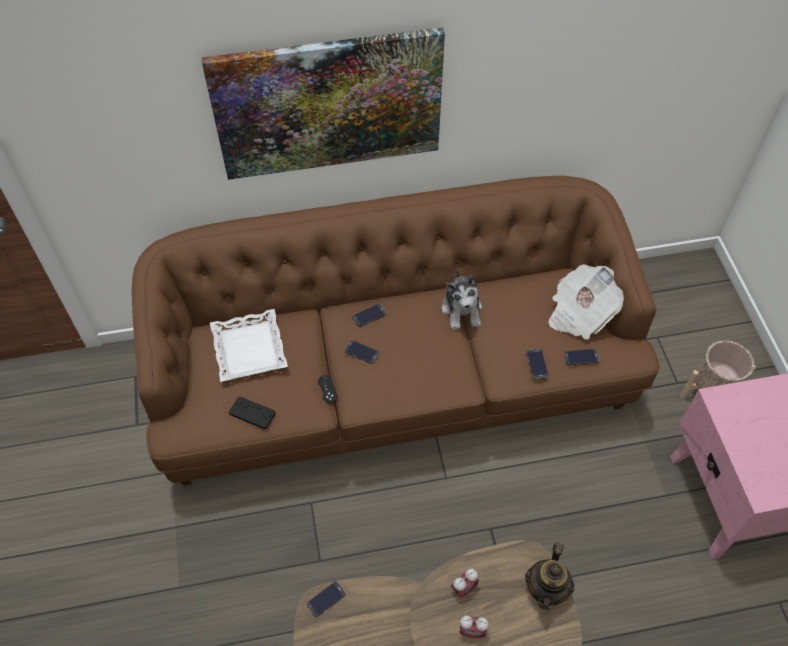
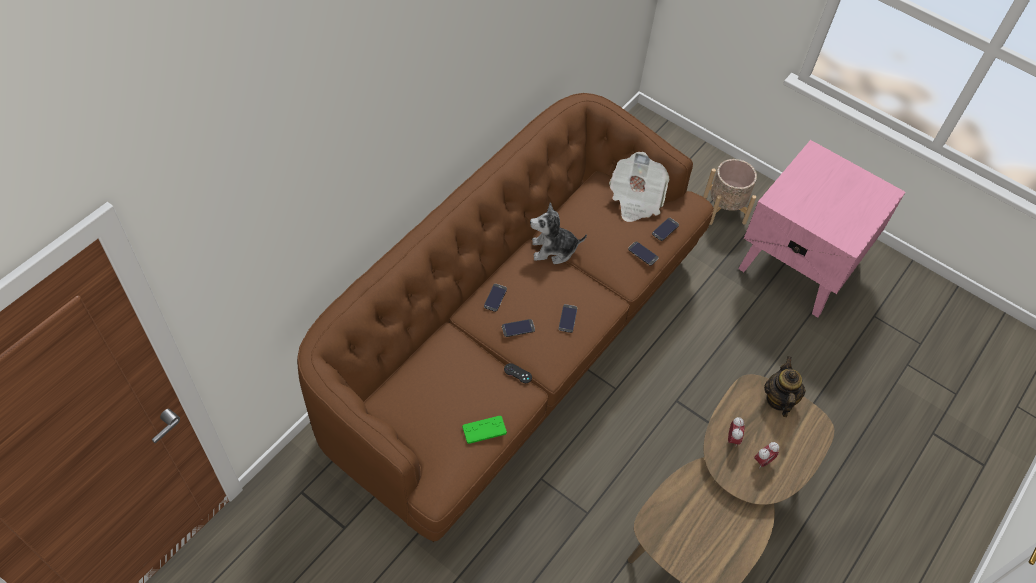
camera: 45 degrees left, 0 degrees up
picture [202,28,445,180] -> none
white tray [210,309,288,382] -> none
black game controller [229,396,276,429] -> green game controller [462,416,507,444]
phone [307,581,346,617] -> phone moved to [559,304,577,333]
plush toy [442,268,482,330] -> plush toy turned 135 degrees clockwise [530,203,587,264]
teapot [525,543,574,610] -> teapot turned 150 degrees counterclockwise [764,356,806,417]

